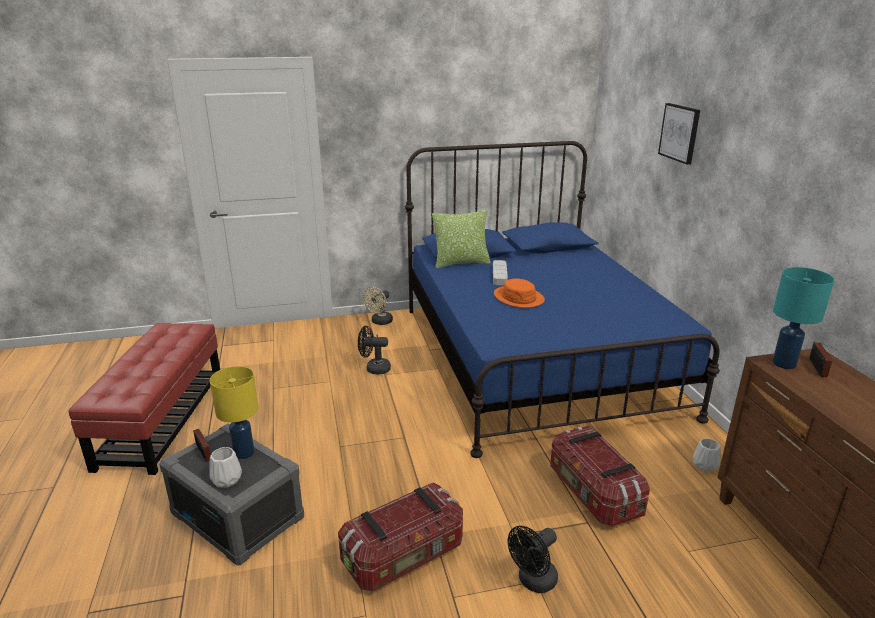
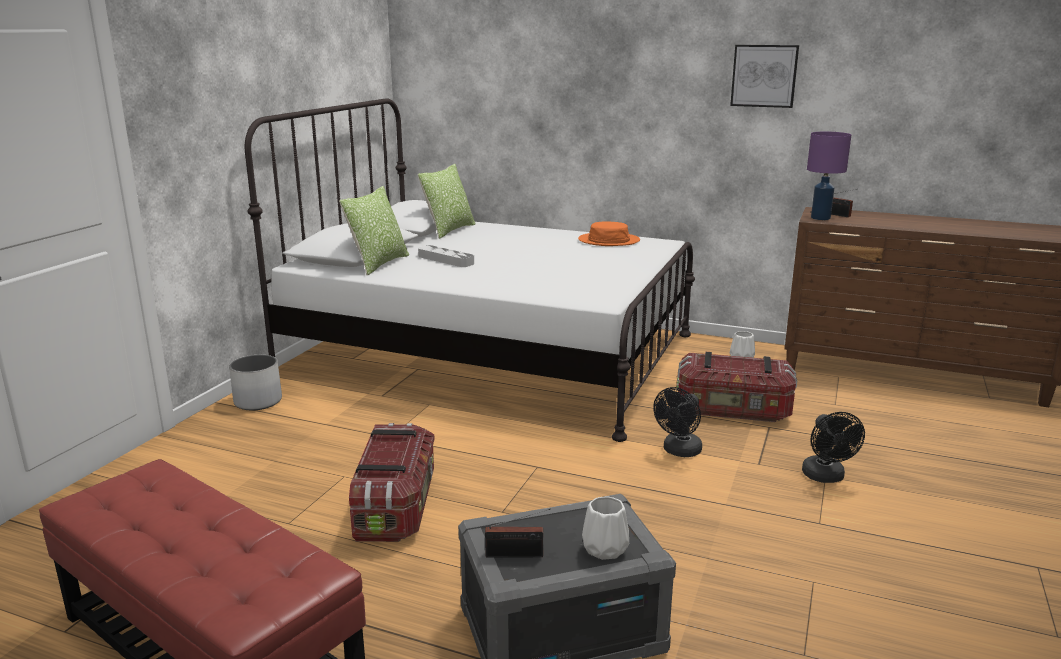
camera: 55 degrees left, 5 degrees down
yellow table lamp [210,366,258,459] -> none
storage box [338,483,463,591] -> storage box moved to [349,423,435,542]
black fan [358,326,391,374] -> black fan moved to [653,387,702,457]
beige fan [363,287,393,325] -> white planter [229,355,282,410]
blue bed [405,141,720,458] -> white bed [245,98,695,442]
orange hat [494,278,545,308] -> orange hat moved to [578,221,640,246]
picture [658,103,700,165] -> picture moved to [730,45,799,108]
turquoise table lamp [773,267,834,369] -> purple table lamp [807,132,851,220]
none -> pillow [418,164,475,239]

